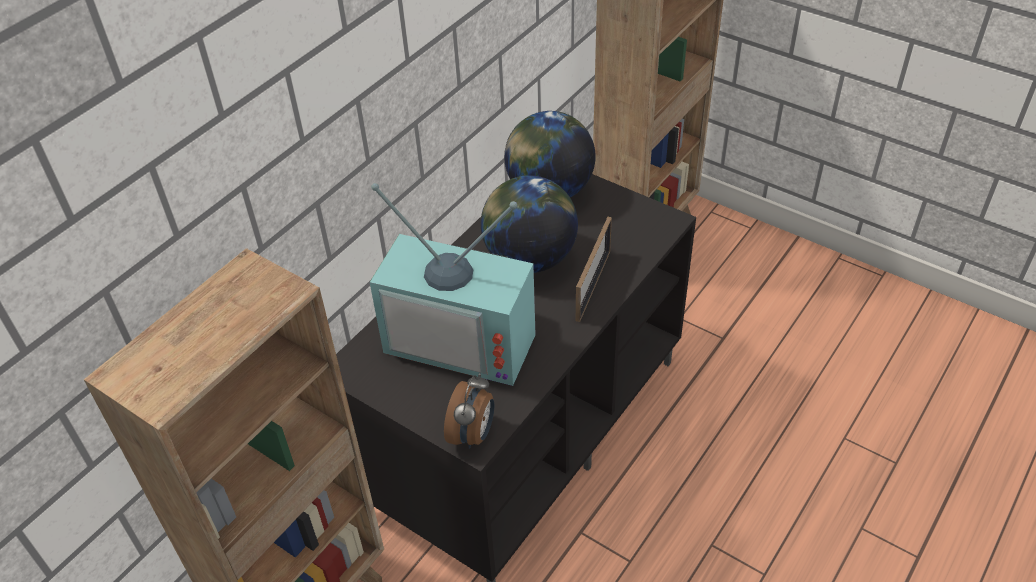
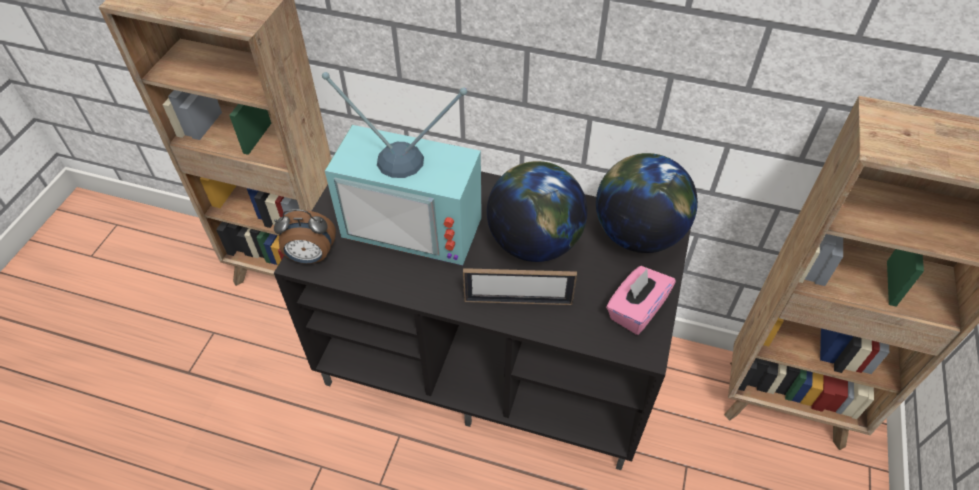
camera: 70 degrees right, 5 degrees up
television [370,183,536,386] -> television turned 75 degrees counterclockwise [322,72,482,265]
none -> pink tissue box [606,266,676,335]

